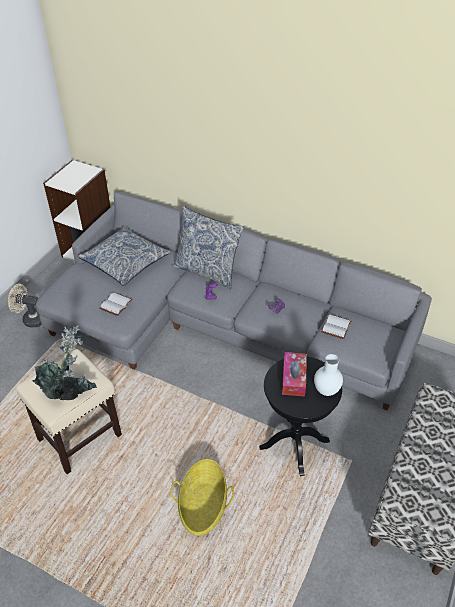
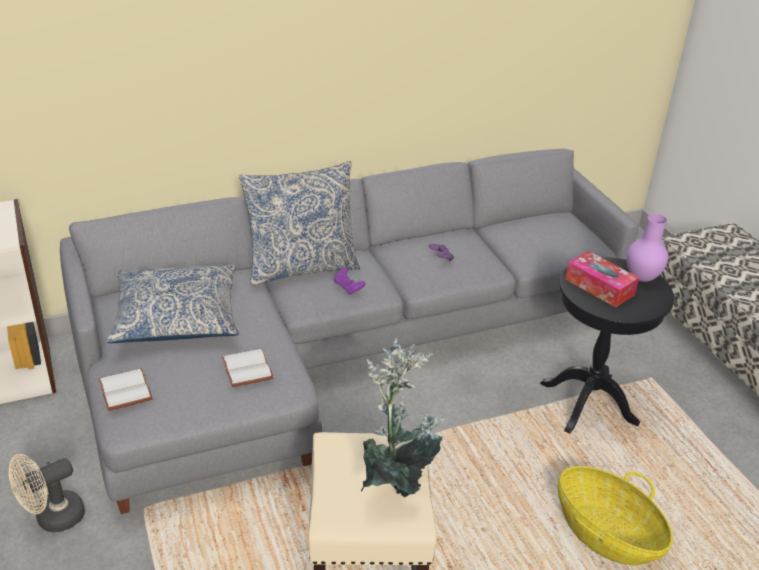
camera: 50 degrees left, 10 degrees down
white vase [314,354,343,396] -> purple vase [626,214,668,282]
white book [321,314,351,339] -> white book moved to [99,368,153,411]

